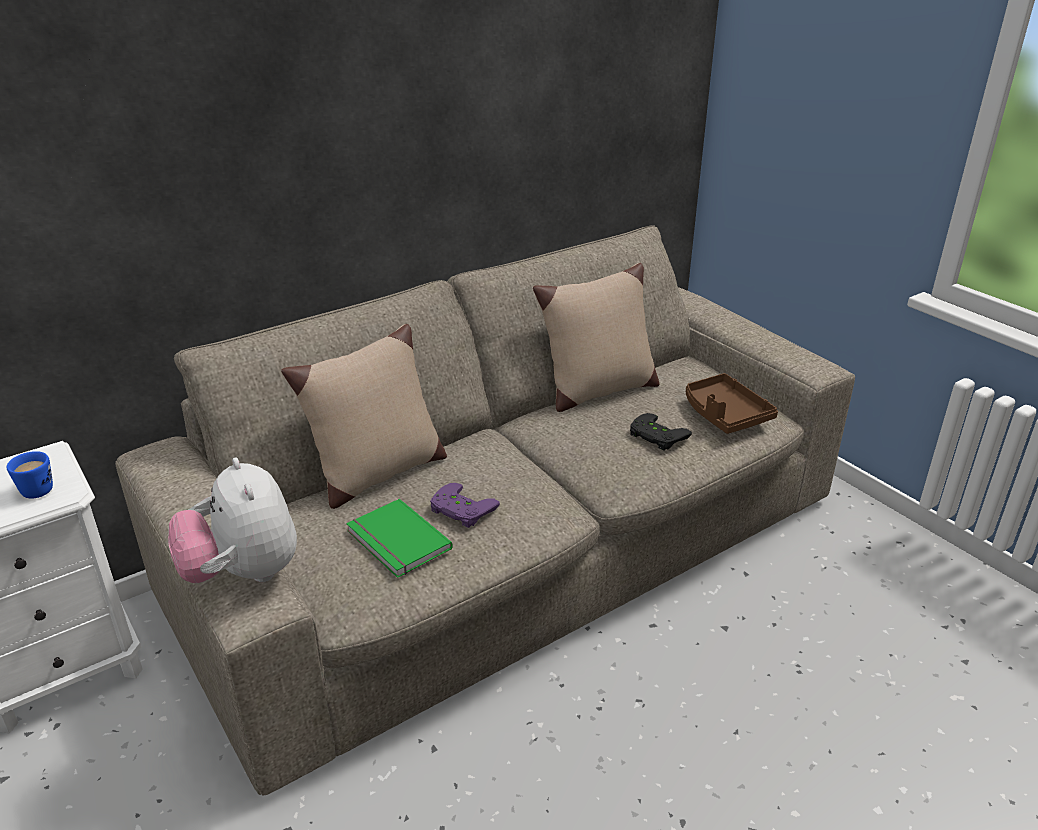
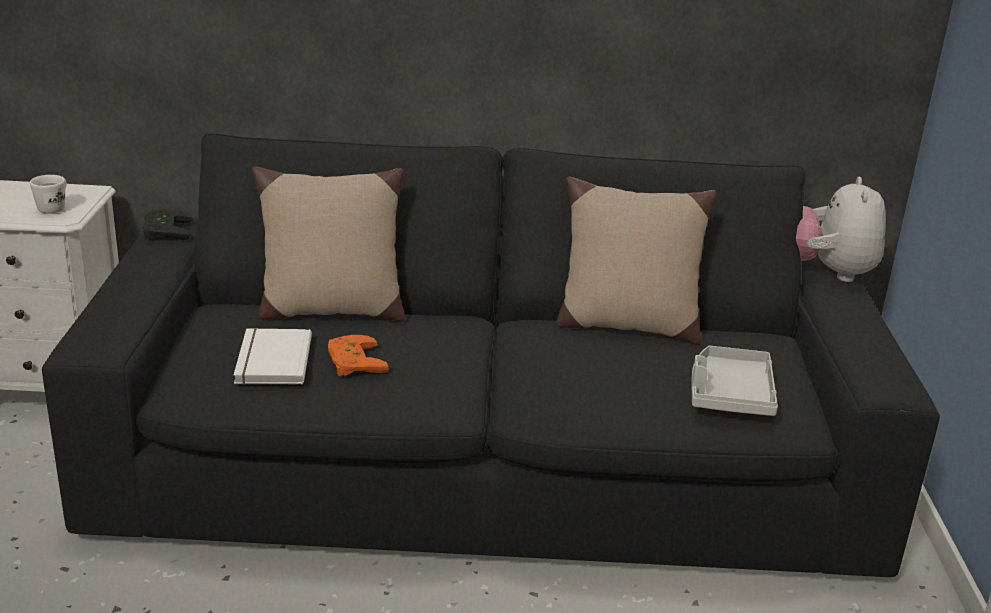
camera: 35 degrees right, 5 degrees down
blue mug [7,451,53,499] -> white mug [30,175,67,214]
beige sofa [115,225,855,796] -> black sofa [42,133,940,577]
plush toy [168,457,297,583] -> plush toy moved to [796,177,886,282]
green book [346,499,453,578] -> white book [234,328,312,384]
purple game controller [430,483,500,528] -> orange game controller [328,335,389,376]
black game controller [630,413,692,451] -> black game controller moved to [142,210,193,240]
brown tray [686,373,778,434] -> grey tray [691,346,778,416]

